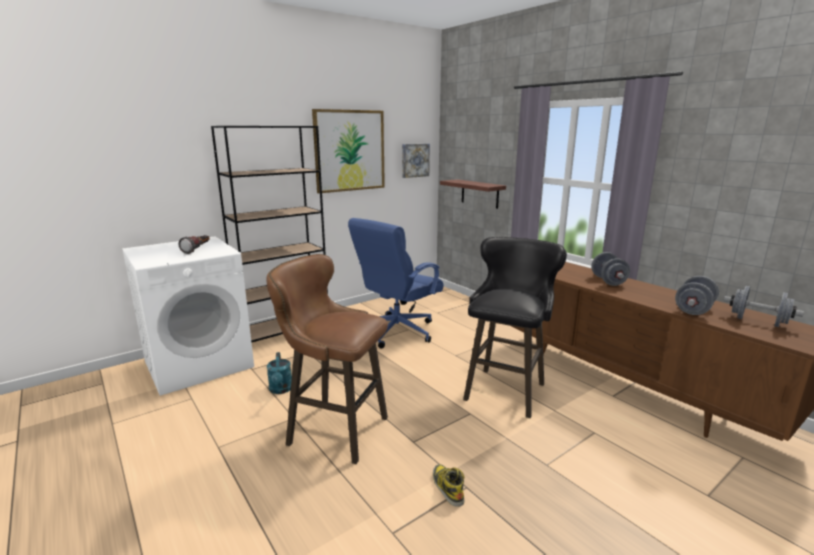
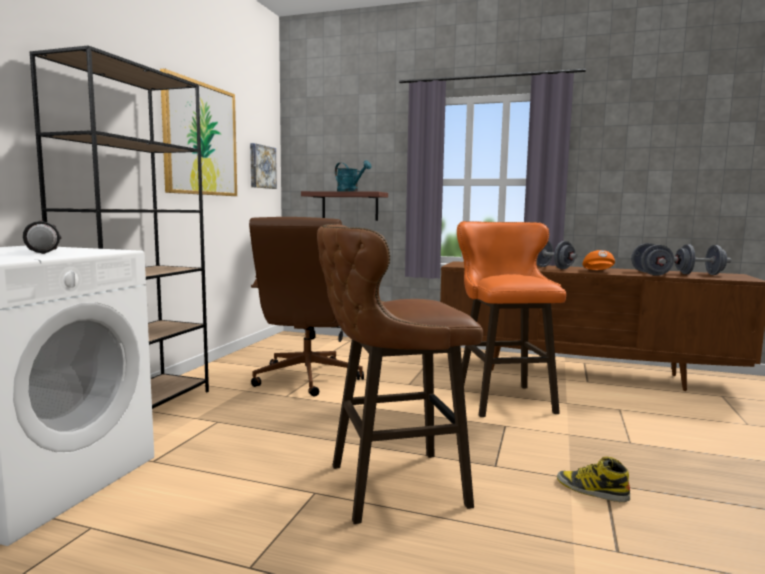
camera: 35 degrees left, 10 degrees down
turquoise watering can [267,352,292,394] -> turquoise watering can moved to [335,160,371,192]
blue office chair [348,218,443,349] -> brown office chair [249,217,364,397]
black stool [463,237,567,418] -> orange stool [457,221,566,417]
none -> orange cap [583,250,615,270]

